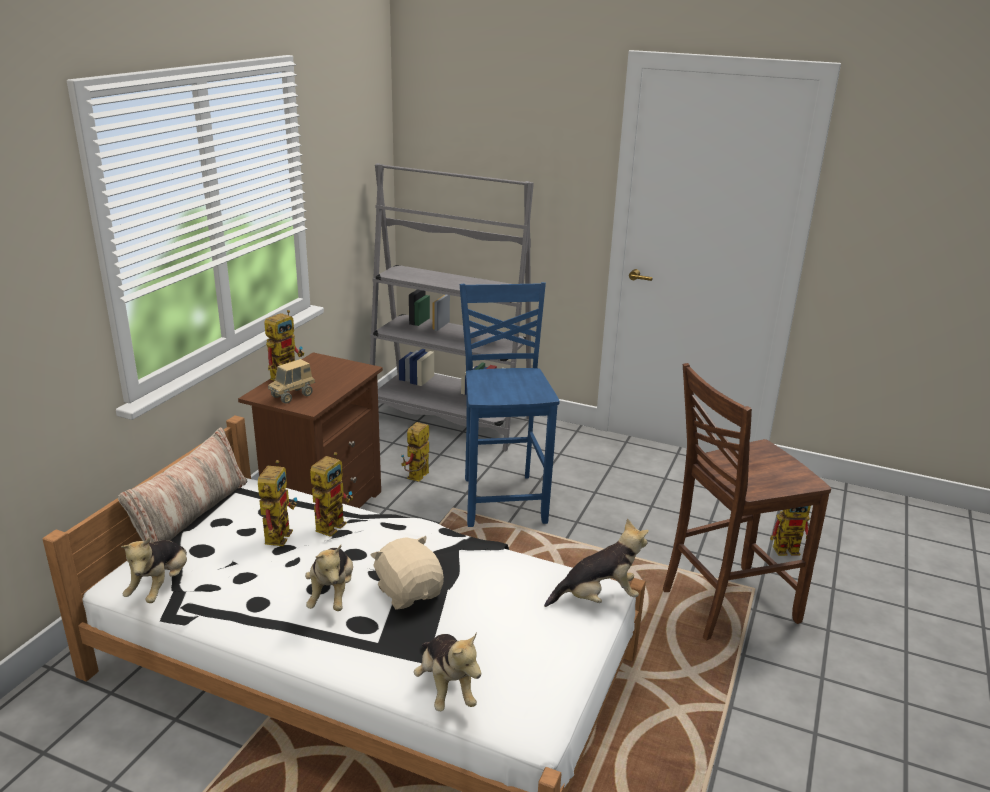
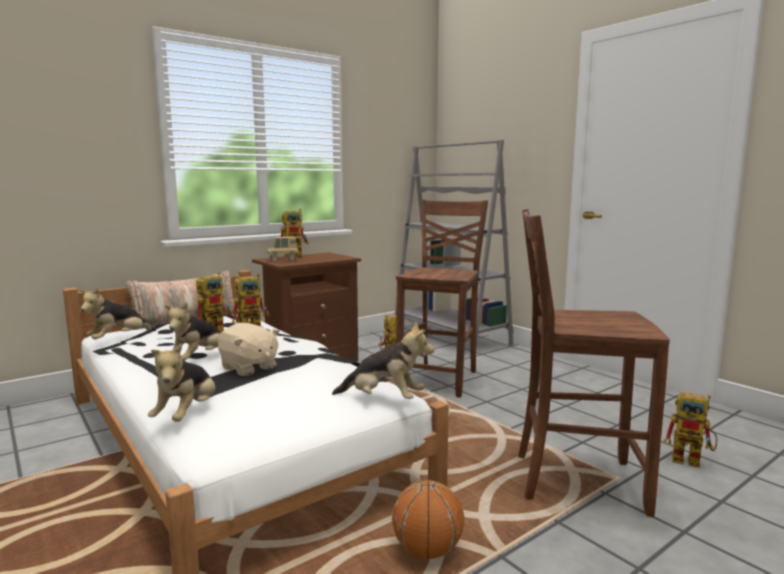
camera: 30 degrees right, 15 degrees down
beige plush toy [370,536,444,610] -> beige plush toy turned 135 degrees clockwise [218,323,280,376]
blue chair [460,282,559,527] -> brown chair [395,200,488,398]
none -> basketball [392,480,464,559]

